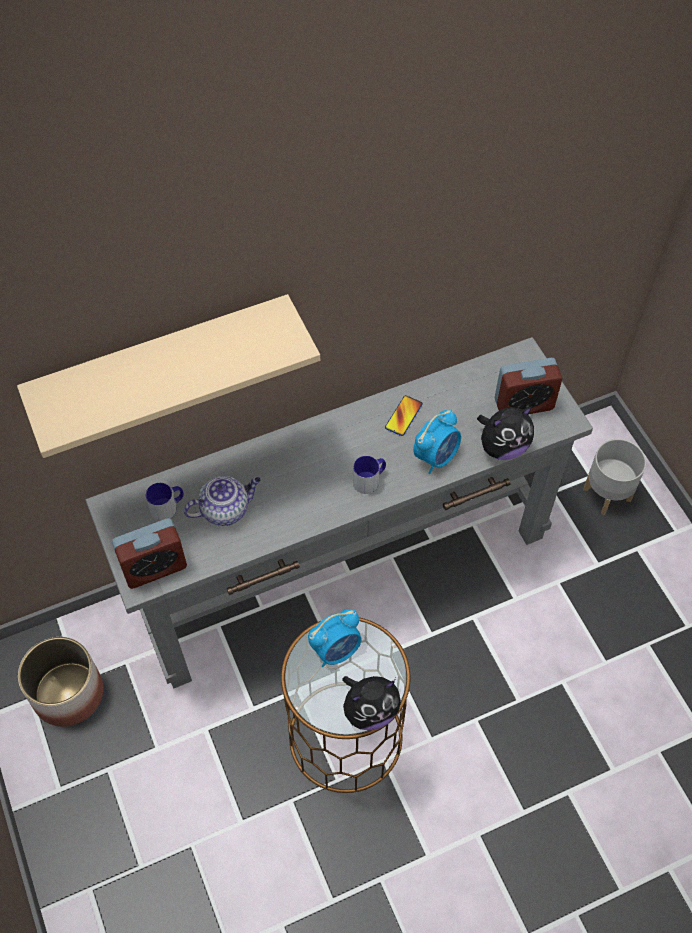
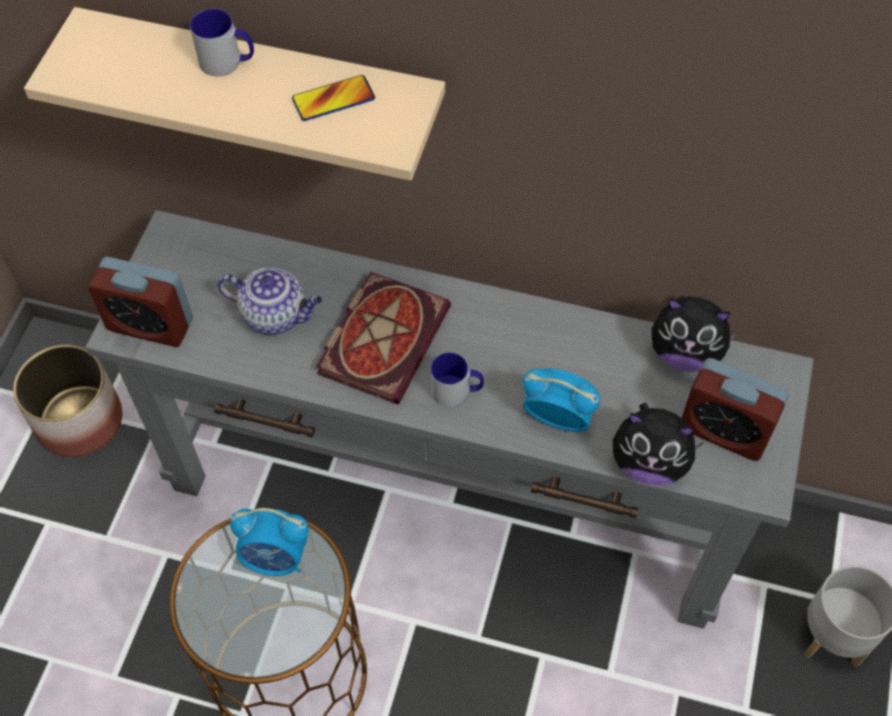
camera: 40 degrees right, 0 degrees up
mug [146,483,184,521] -> mug moved to [190,9,254,76]
plush toy [342,676,401,731] -> plush toy moved to [652,296,739,372]
phone [385,395,423,436] -> phone moved to [292,75,375,121]
alarm clock [413,409,461,474] -> alarm clock turned 150 degrees counterclockwise [522,368,600,432]
none -> book [316,272,451,404]

